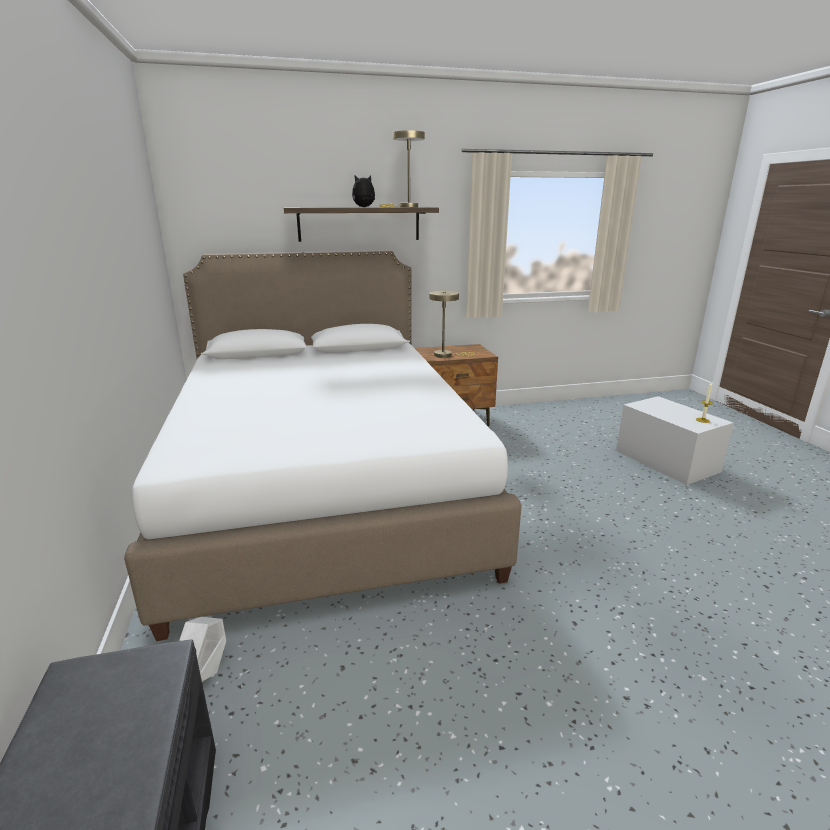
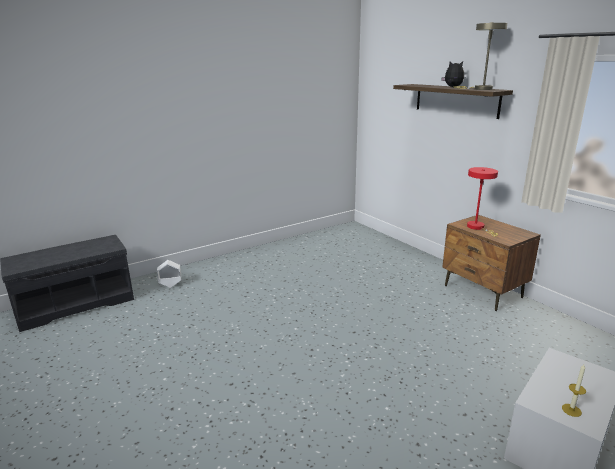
camera: 70 degrees right, 0 degrees up
white bed [124,250,521,641] -> none
beige table lamp [429,291,474,358] -> red table lamp [467,167,498,237]

